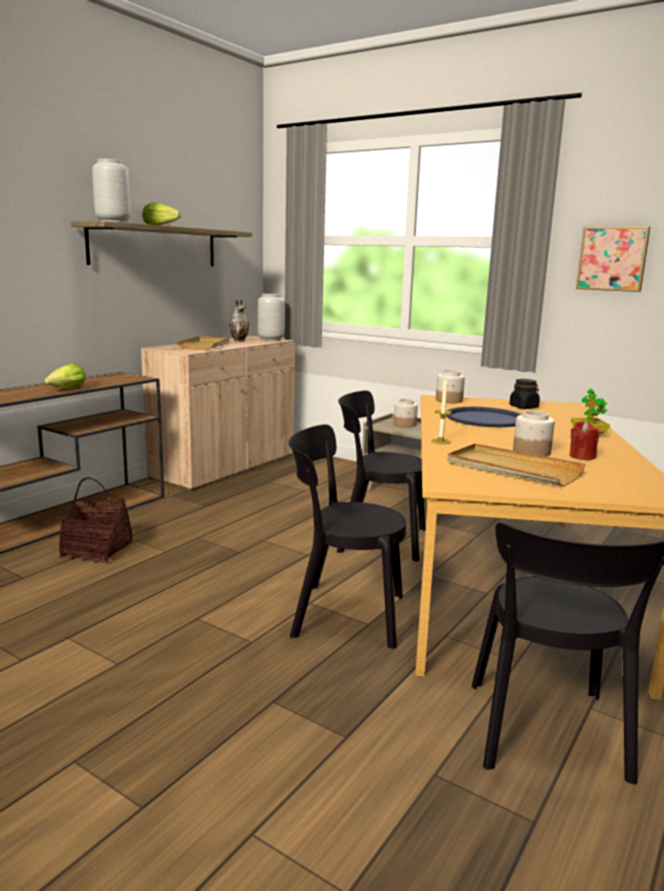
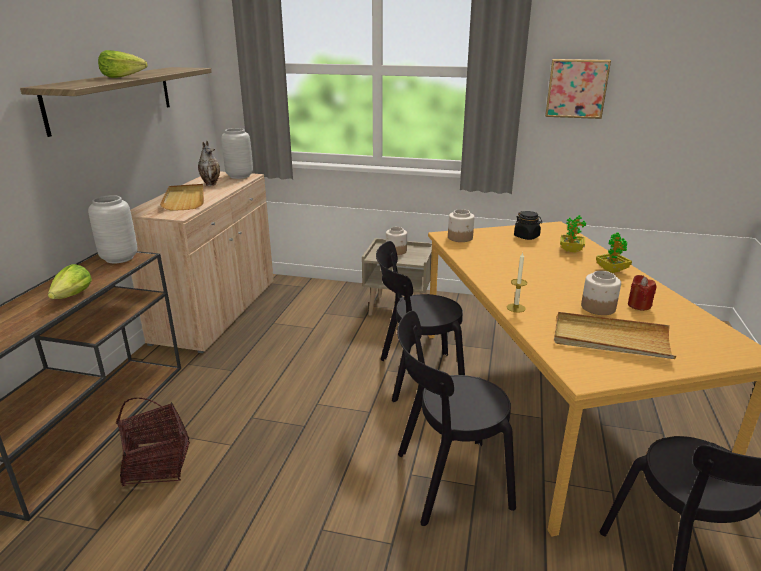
camera: 20 degrees left, 10 degrees up
grey vase [92,159,131,223] -> grey vase moved to [88,195,137,263]
blue tray [446,407,522,427] -> none
none -> potted plant [560,215,586,252]

